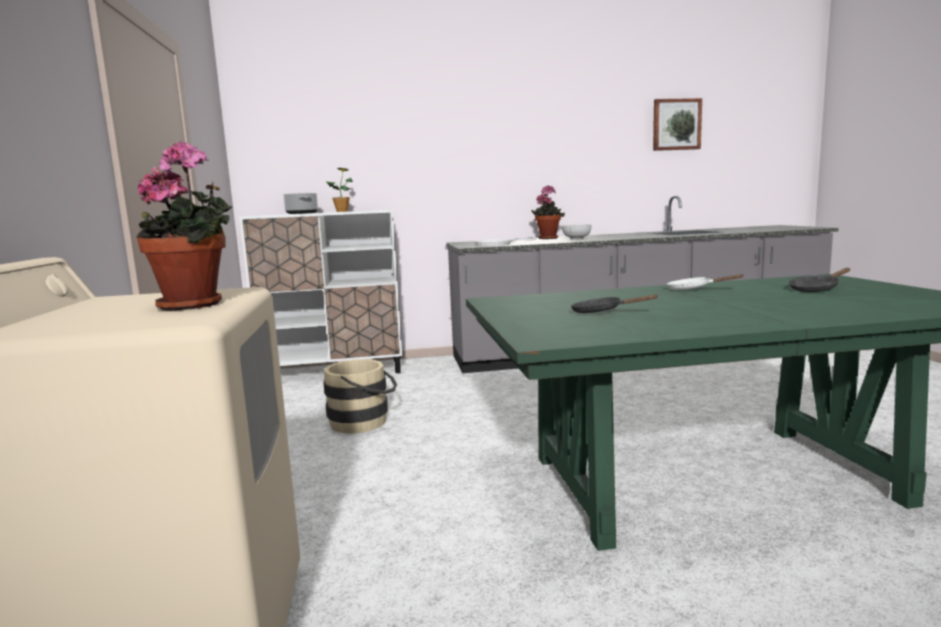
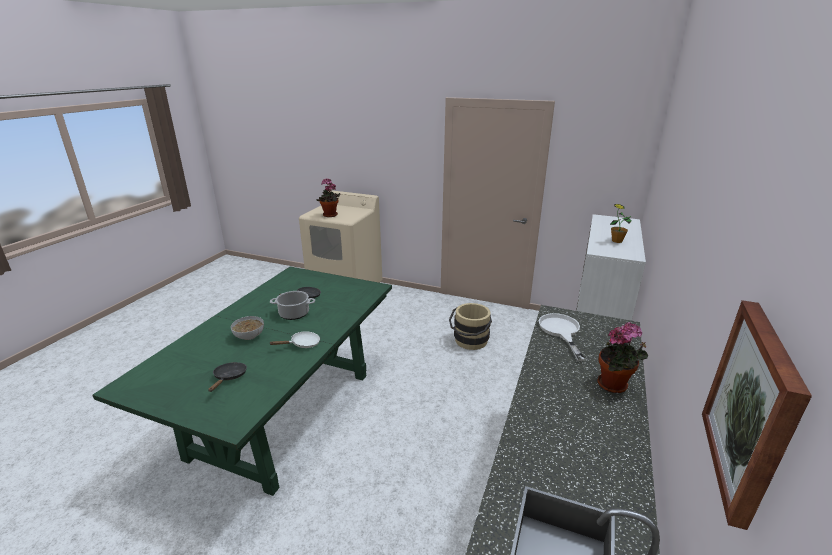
camera: 120 degrees right, 15 degrees up
cooking pot [283,193,318,214] -> cooking pot moved to [270,291,315,320]
bowl [562,225,591,240] -> bowl moved to [231,316,264,340]

